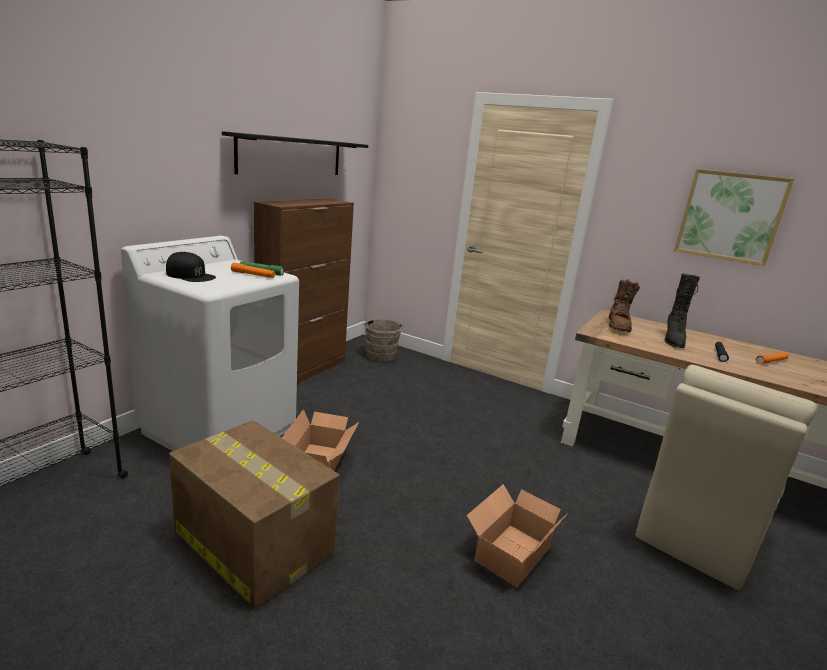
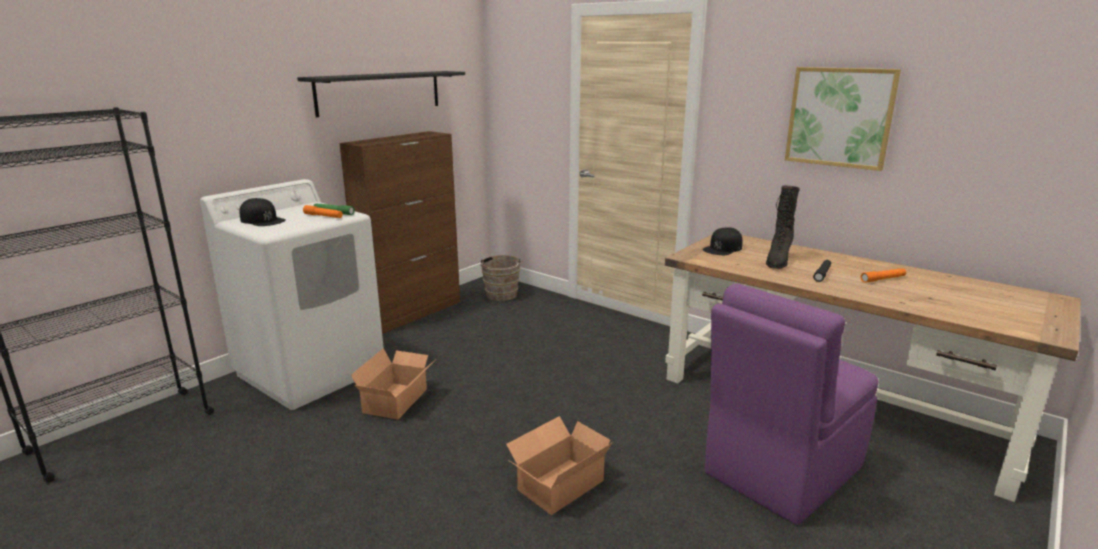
camera: 10 degrees right, 0 degrees up
cardboard box [169,420,340,610] -> none
brown boot [609,279,640,332] -> black cap [702,227,743,255]
beige chair [636,365,817,590] -> purple chair [705,283,878,525]

